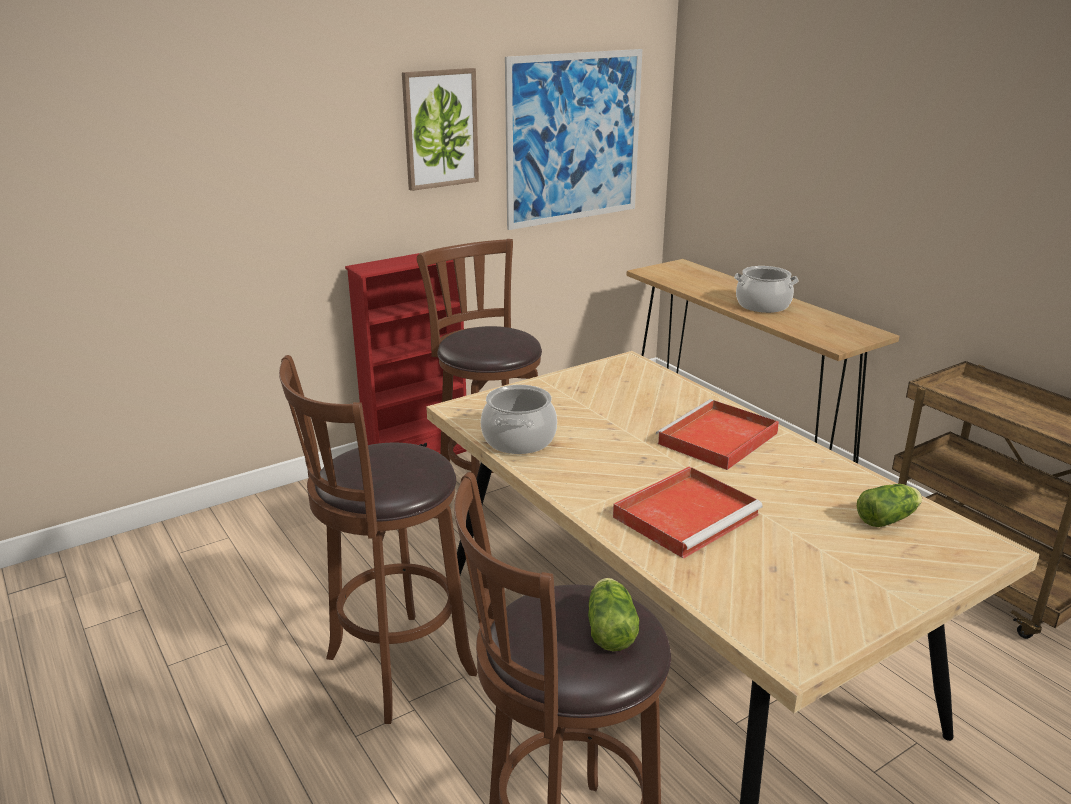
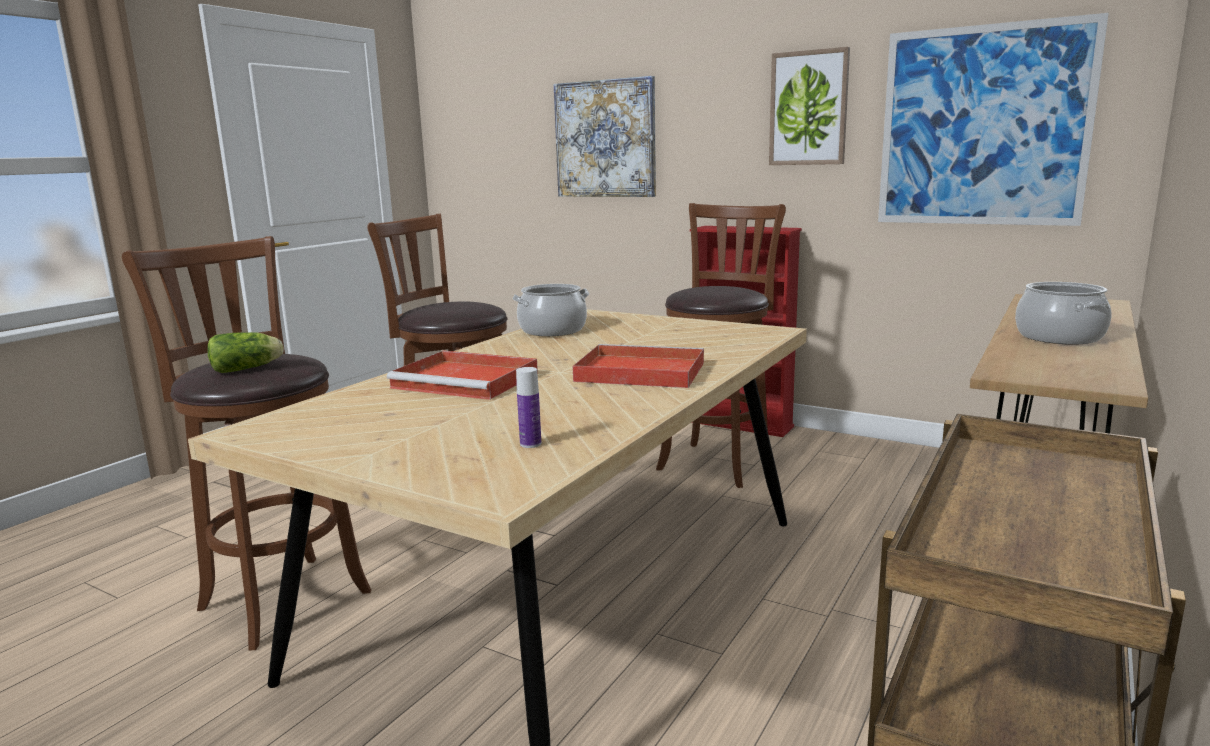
camera: 65 degrees right, 10 degrees down
lettuce [857,484,922,527] -> bottle [516,367,541,448]
none -> picture [554,76,656,197]

